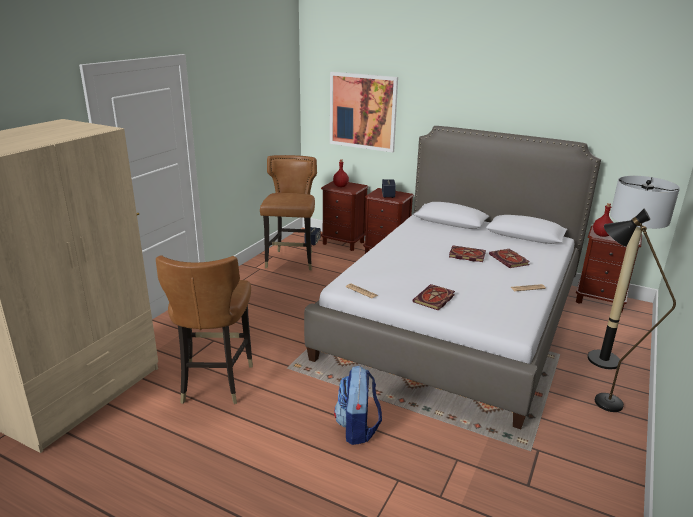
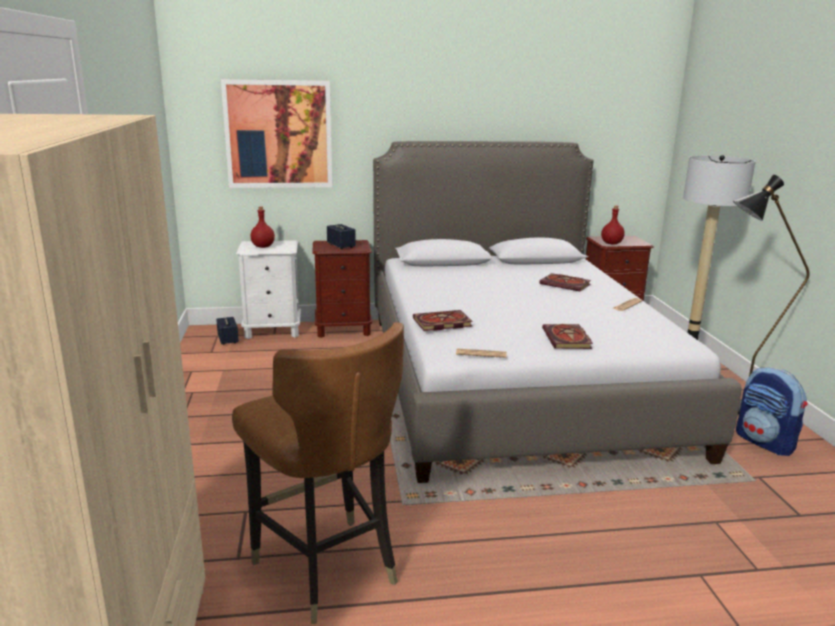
camera: 35 degrees left, 5 degrees down
brown chair [260,155,317,270] -> none
brown nightstand [321,181,369,251] -> white nightstand [236,240,301,339]
backpack [334,366,382,445] -> backpack moved to [736,367,808,456]
book [449,245,486,262] -> book moved to [413,310,473,331]

